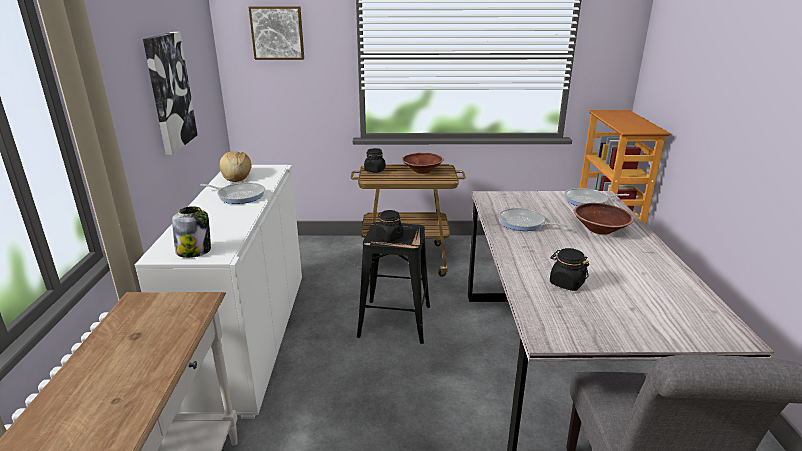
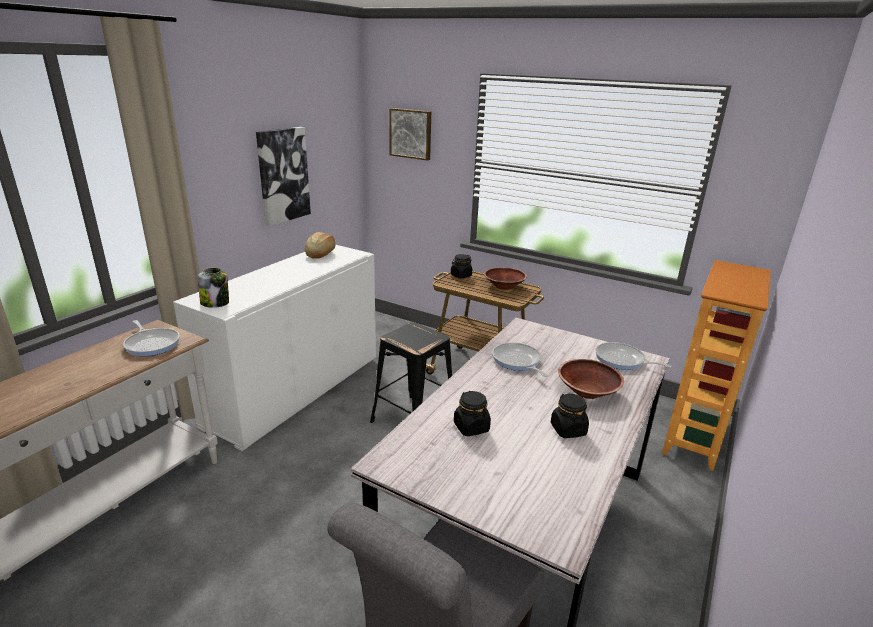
camera: 30 degrees right, 0 degrees up
frying pan [200,182,265,204] -> frying pan moved to [123,320,180,356]
black jar [376,210,404,242] -> black jar moved to [551,393,589,438]

